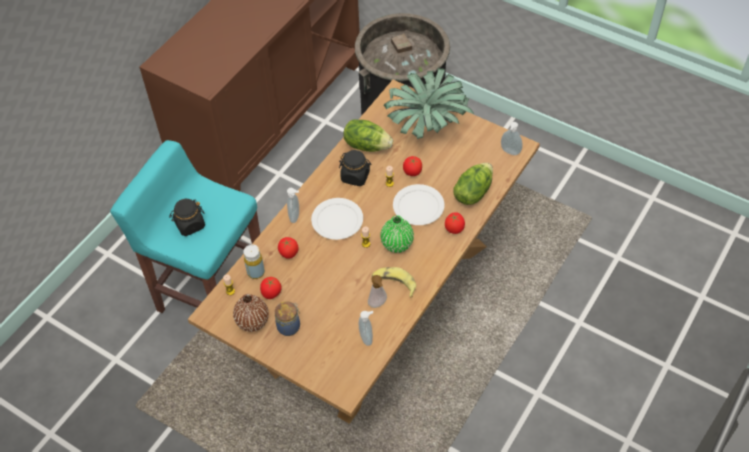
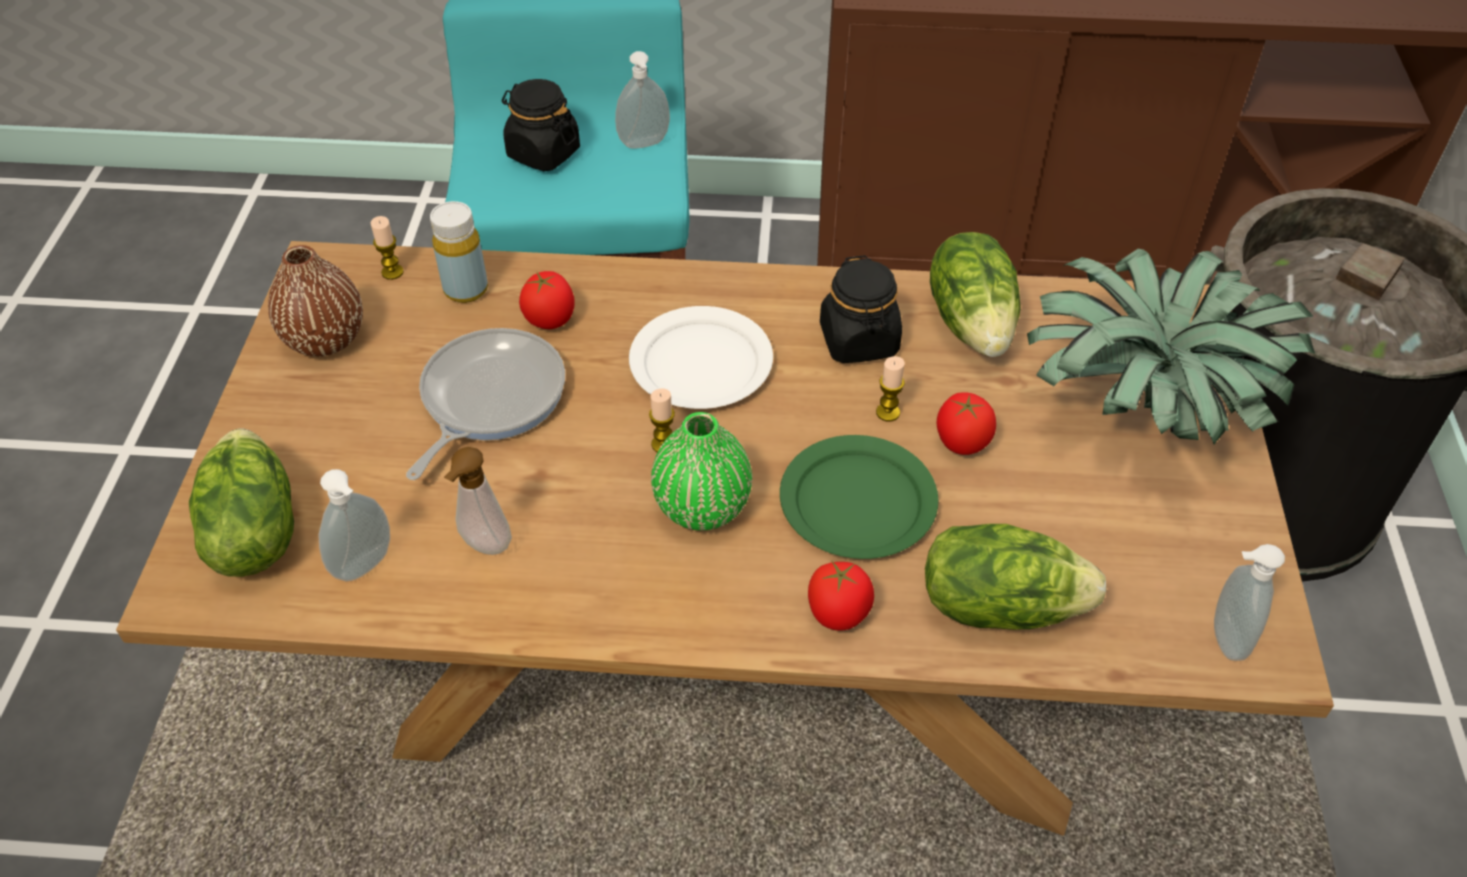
camera: 60 degrees right, 5 degrees down
tomato [260,277,282,299] -> none
jar [275,301,300,336] -> none
soap dispenser [287,188,299,223] -> soap dispenser moved to [615,51,670,149]
banana [372,267,416,298] -> none
white plate [393,184,445,225] -> green plate [780,435,939,559]
none -> lettuce [189,428,294,577]
none -> frying pan [406,328,565,480]

